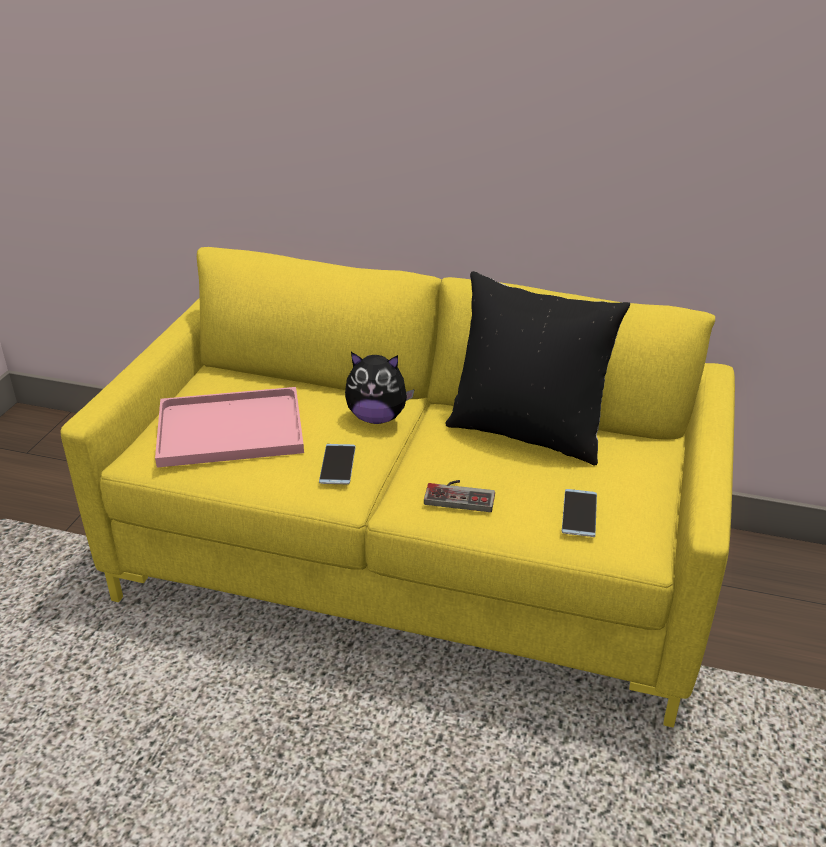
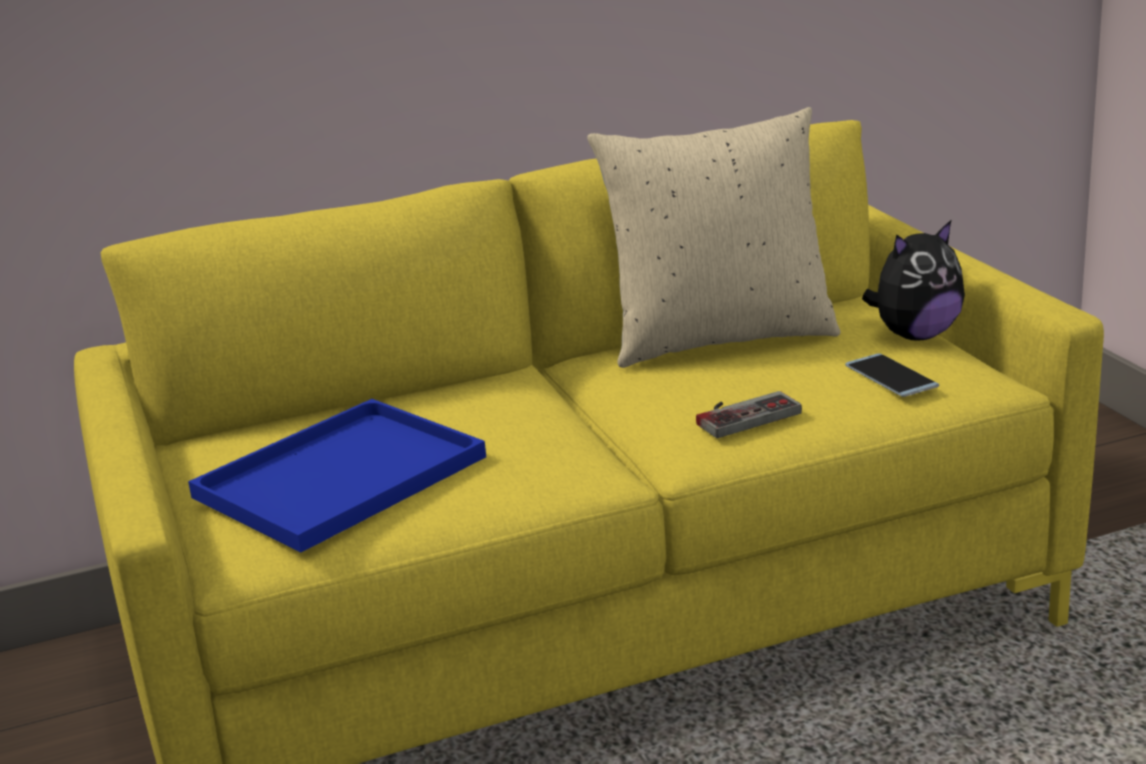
camera: 35 degrees left, 10 degrees down
pink tray [155,387,304,468] -> blue tray [188,399,486,553]
phone [319,444,356,484] -> none
plush toy [345,352,415,424] -> plush toy moved to [862,220,965,341]
black pillow [446,271,630,466] -> beige pillow [587,107,841,368]

